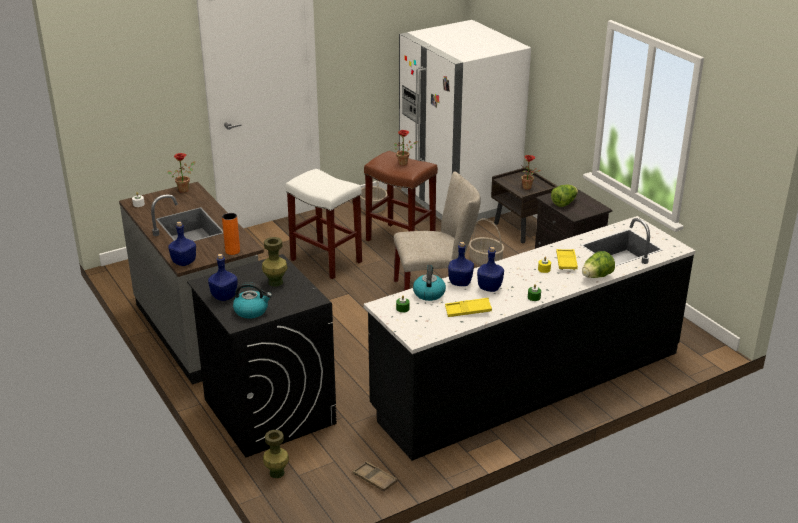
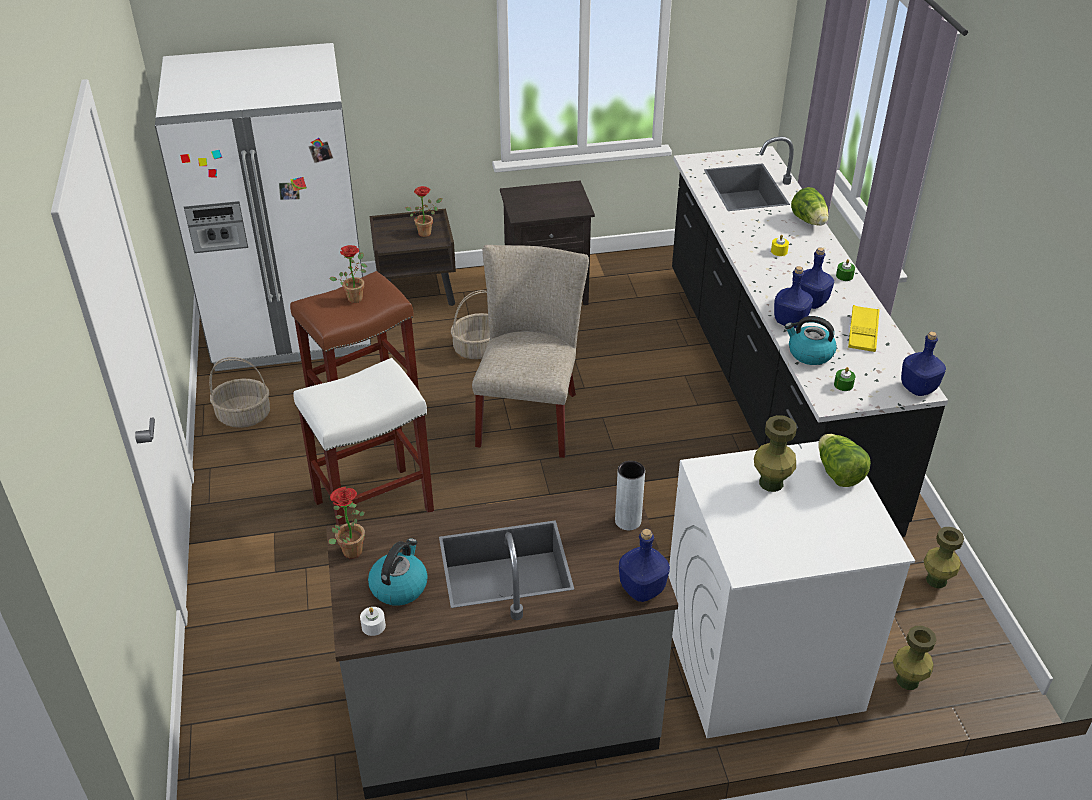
camera: 70 degrees left, 10 degrees up
black washing machine [187,254,337,457] -> white washing machine [668,441,915,738]
blue bottle [208,254,238,301] -> blue bottle moved to [901,331,946,396]
orange vase [222,213,240,255] -> grey vase [615,461,645,530]
kettle [233,282,272,319] -> kettle moved to [368,538,428,606]
brown tray [353,461,398,491] -> green vase [924,527,964,588]
lettuce [551,185,578,207] -> lettuce moved to [818,434,871,487]
yellow tray [556,249,578,270] -> none

